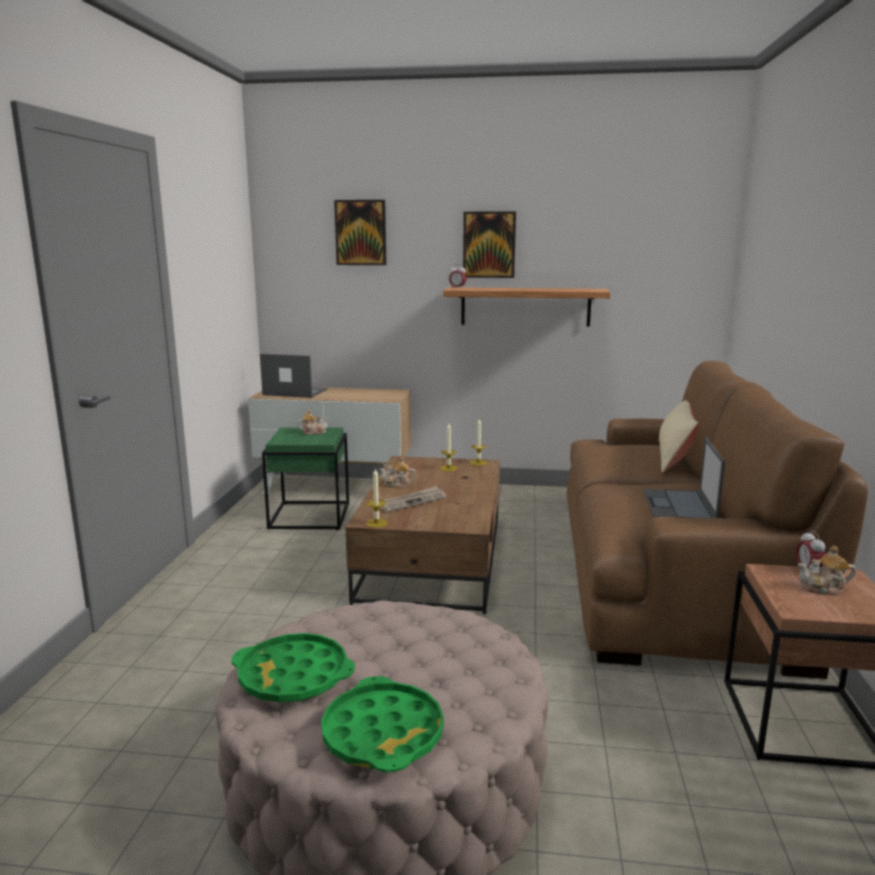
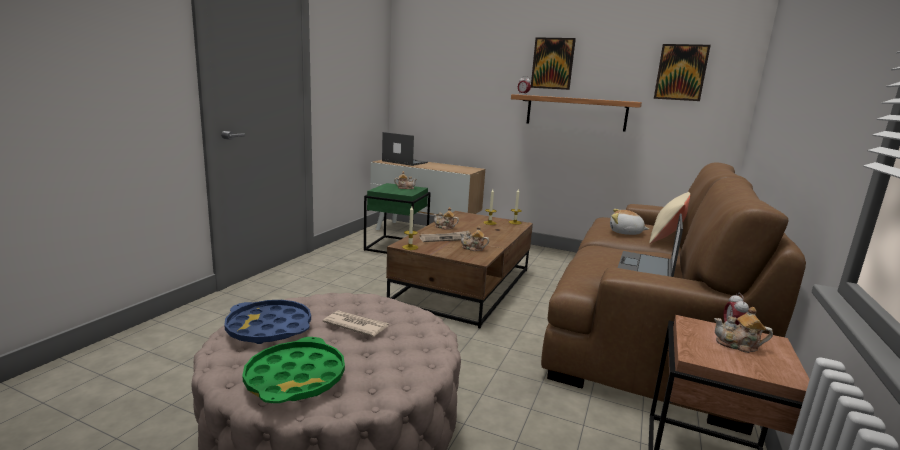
camera: 15 degrees right, 0 degrees up
green tray [231,633,355,702] -> blue tray [224,300,311,344]
picture [334,200,387,265] -> picture moved to [654,44,711,101]
none -> newspaper [323,310,389,337]
none -> teapot [460,226,489,251]
none -> plush toy [610,209,649,235]

